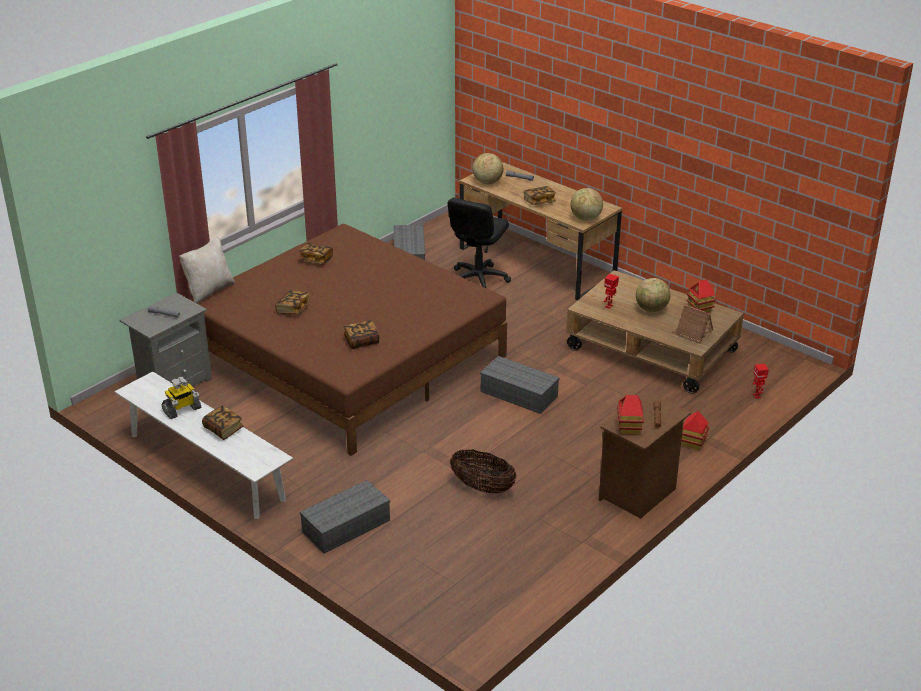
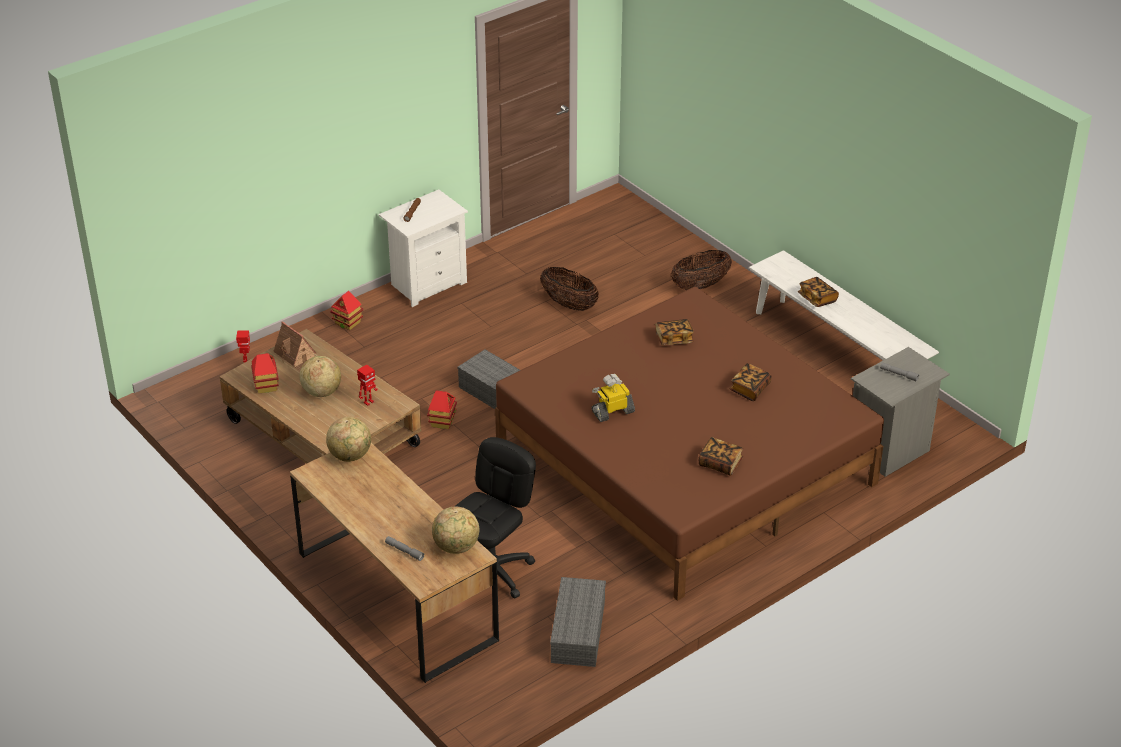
camera: 170 degrees left, 5 degrees up
toy robot [162,377,202,419] -> toy robot moved to [592,374,635,422]
beige pillow [179,237,235,303] -> none
grey storage box [300,480,390,554] -> basket [671,250,732,290]
book [524,186,556,205] -> none
brown nightstand [599,392,691,519] -> white nightstand [379,190,468,307]
toy house [617,395,644,434] -> toy house moved to [427,390,457,429]

